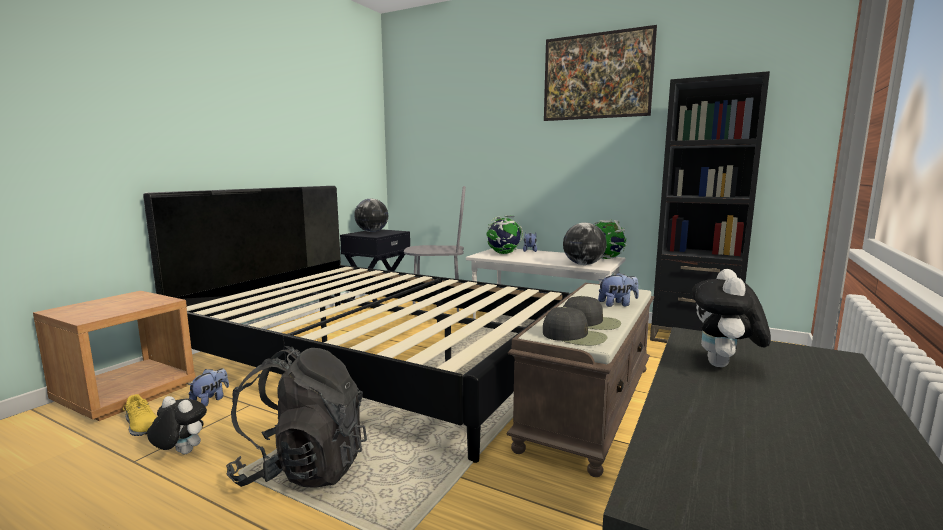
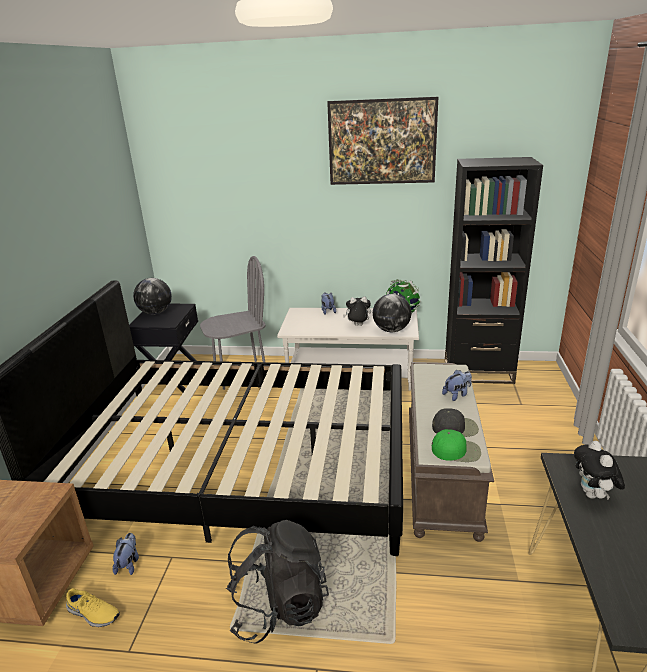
camera: 20 degrees left, 15 degrees up
plush toy [147,396,207,454] -> plush toy moved to [343,297,371,326]
globe [487,215,523,254] -> none
black cap [543,307,607,346] -> green cap [432,429,481,462]

